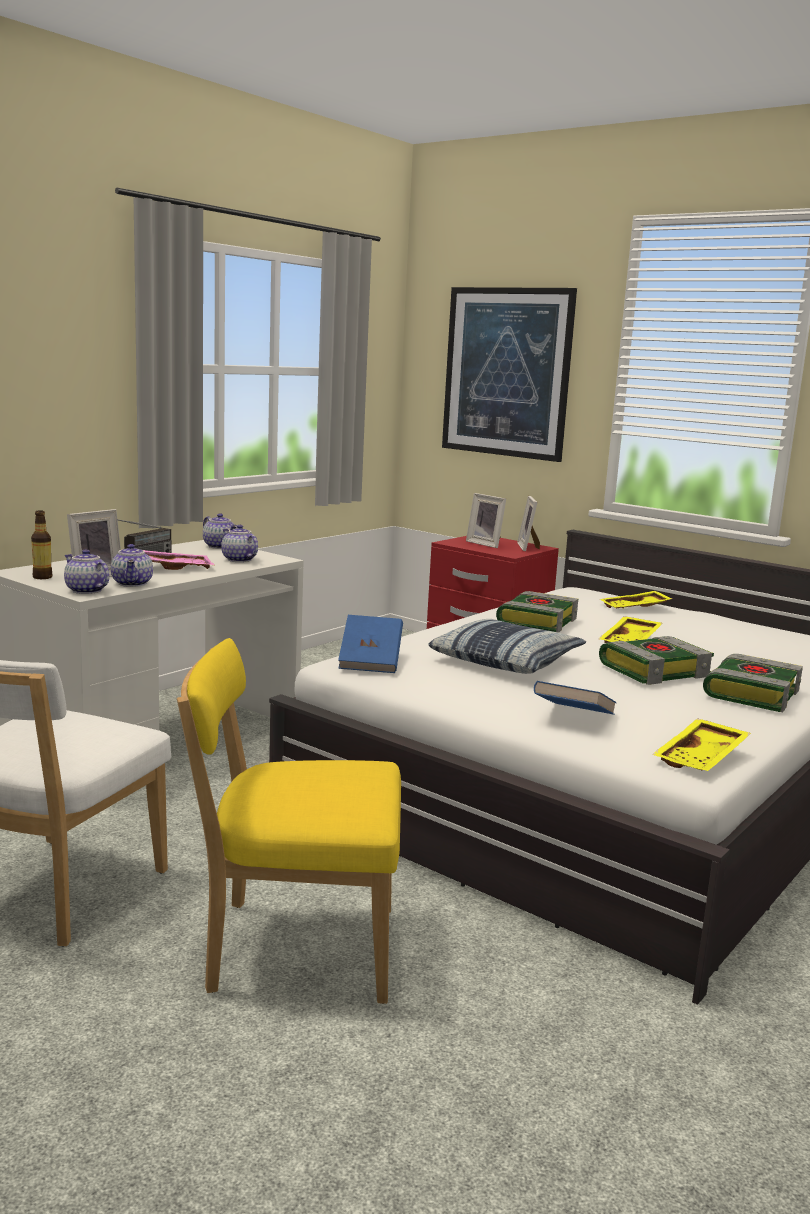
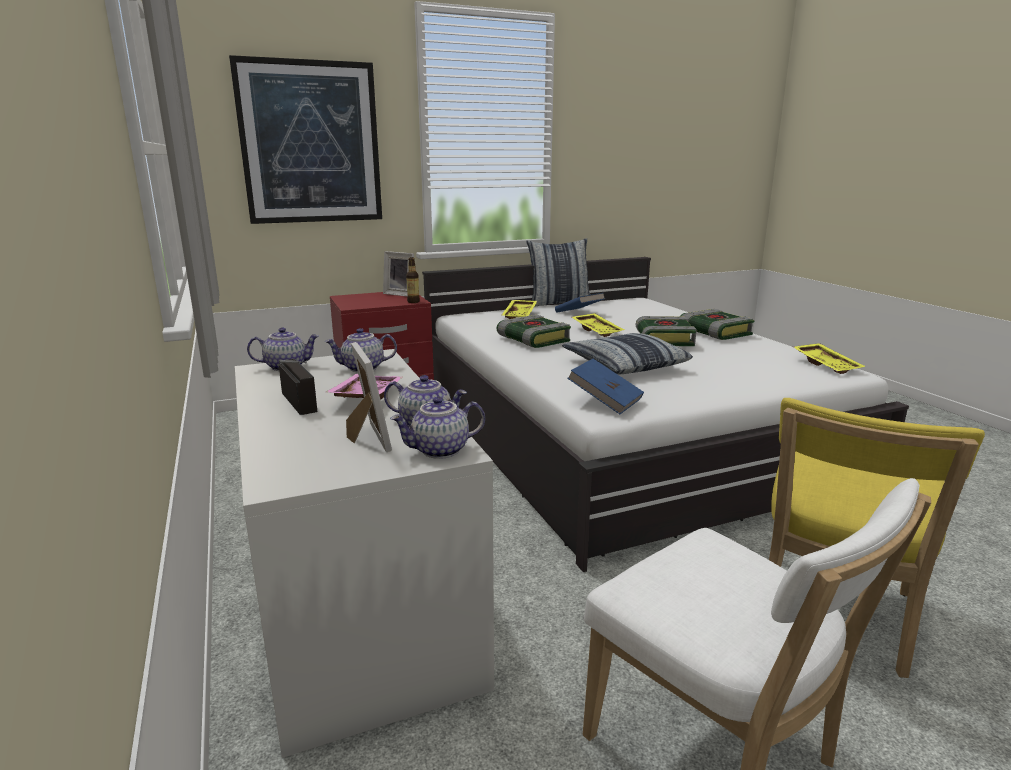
camera: 60 degrees left, 5 degrees up
bottle [31,510,53,579] -> bottle moved to [406,257,420,303]
picture frame [466,493,506,548] -> none
blue book [534,681,617,715] -> blue book moved to [555,293,605,313]
none -> pillow [526,238,591,307]

